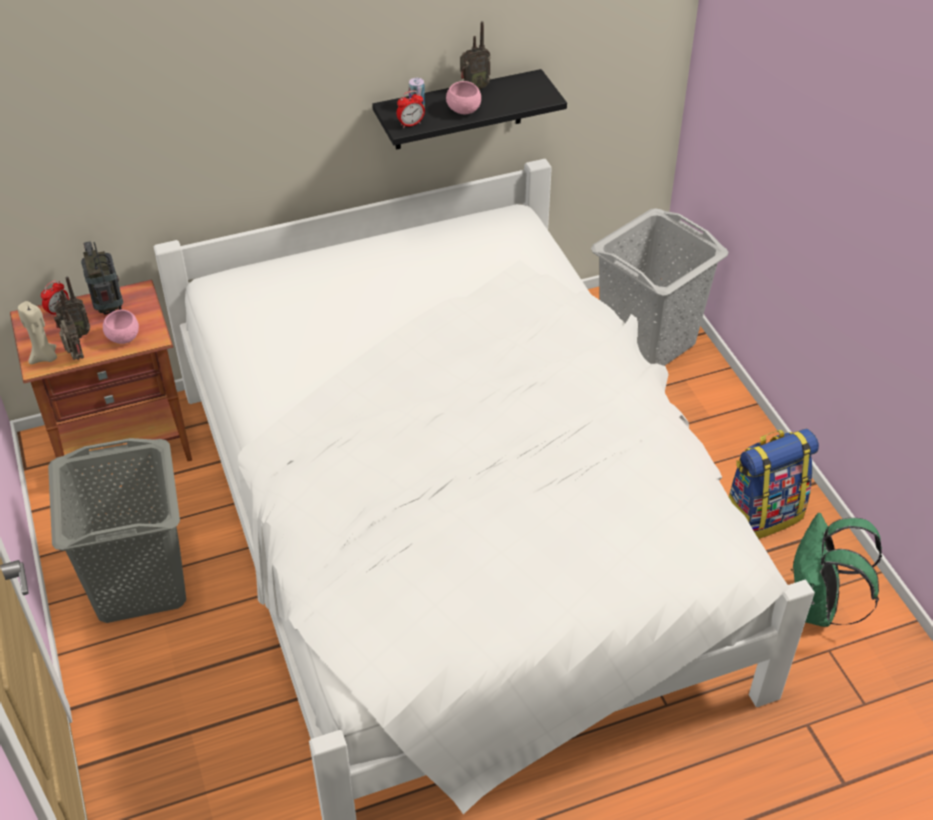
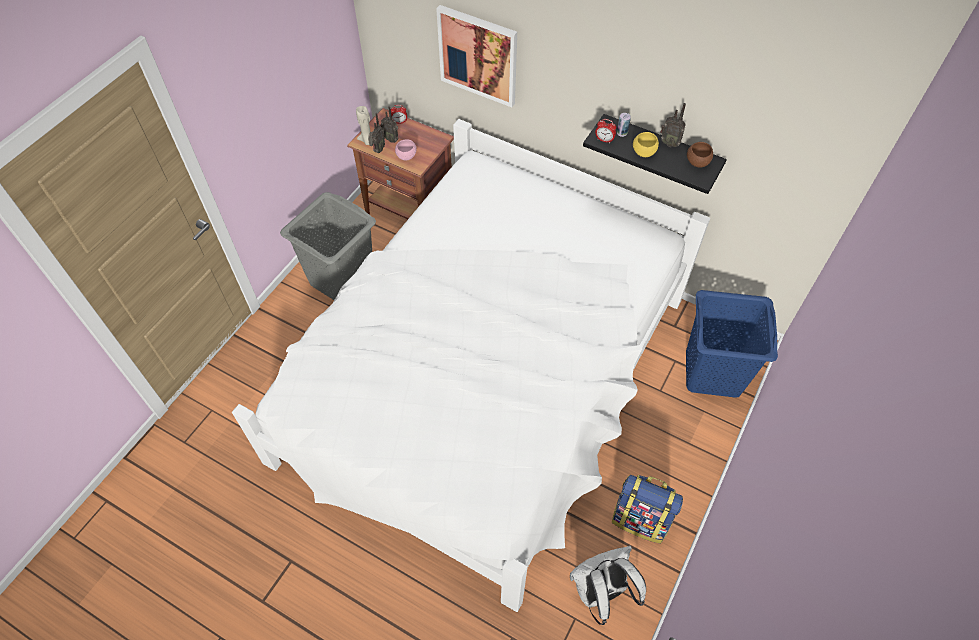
camera: 50 degrees right, 10 degrees up
radio [81,241,123,315] -> none
pink bowl [446,81,481,114] -> yellow bowl [633,132,659,157]
grey laundry basket [591,208,729,366] -> blue laundry basket [686,290,778,397]
green backpack [791,513,882,627] -> white backpack [570,546,646,625]
none -> picture [436,5,517,107]
none -> brown bowl [687,142,713,168]

